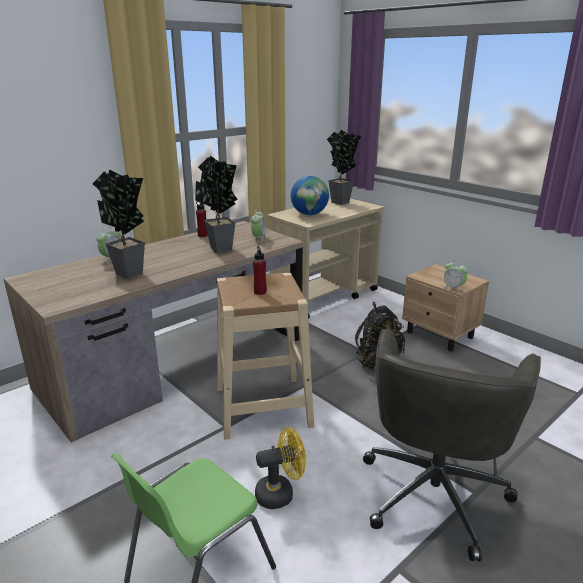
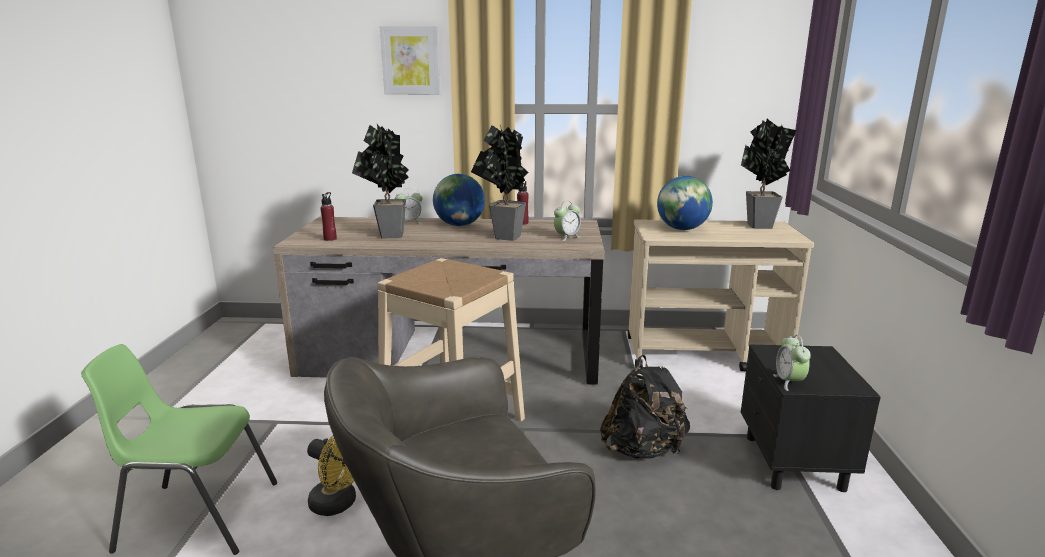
camera: 45 degrees right, 5 degrees down
red bottle [253,246,267,295] -> red bottle moved to [320,192,337,241]
beige nightstand [402,264,489,351] -> black nightstand [741,345,881,492]
none -> picture [380,26,440,95]
none -> globe [433,174,485,226]

